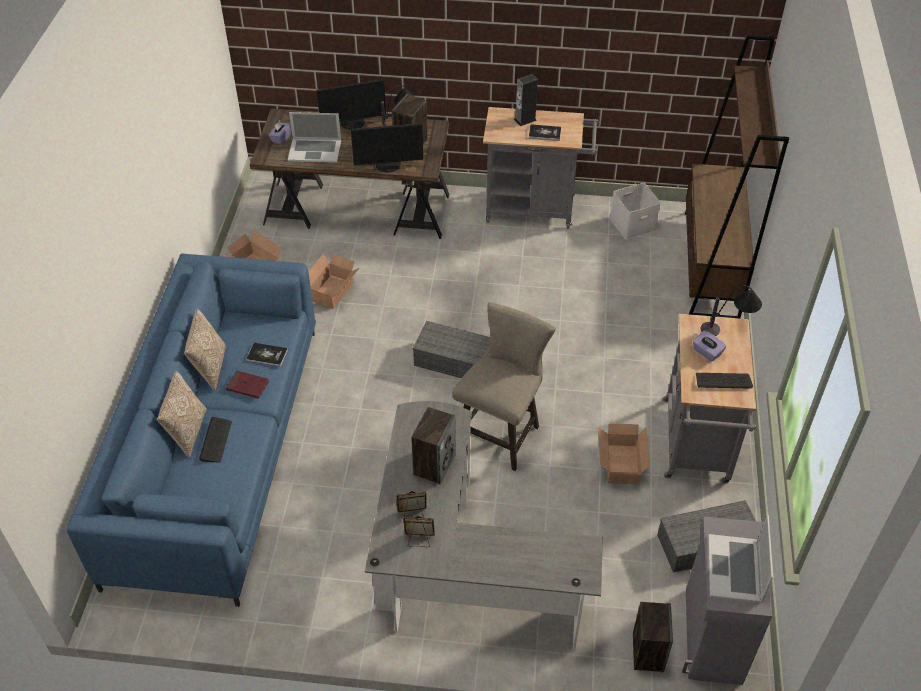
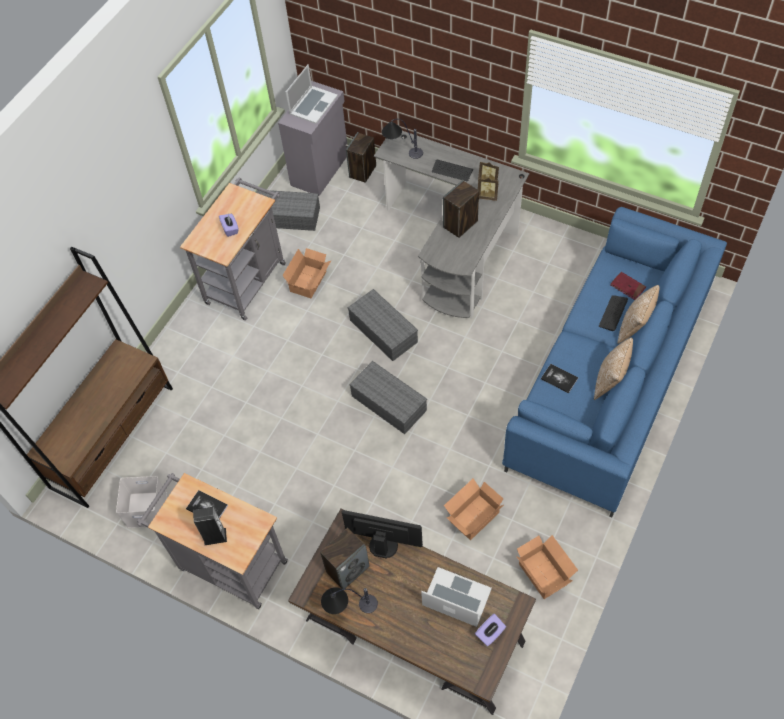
camera: 155 degrees left, 10 degrees up
red book [226,370,269,399] -> red book moved to [610,272,646,300]
monitor [316,79,386,130] -> none
beige stool [452,302,556,471] -> grey storage box [348,289,418,361]
keyboard [696,373,753,389] -> keyboard moved to [432,159,473,181]
table lamp [701,285,762,336] -> table lamp moved to [382,119,423,159]

